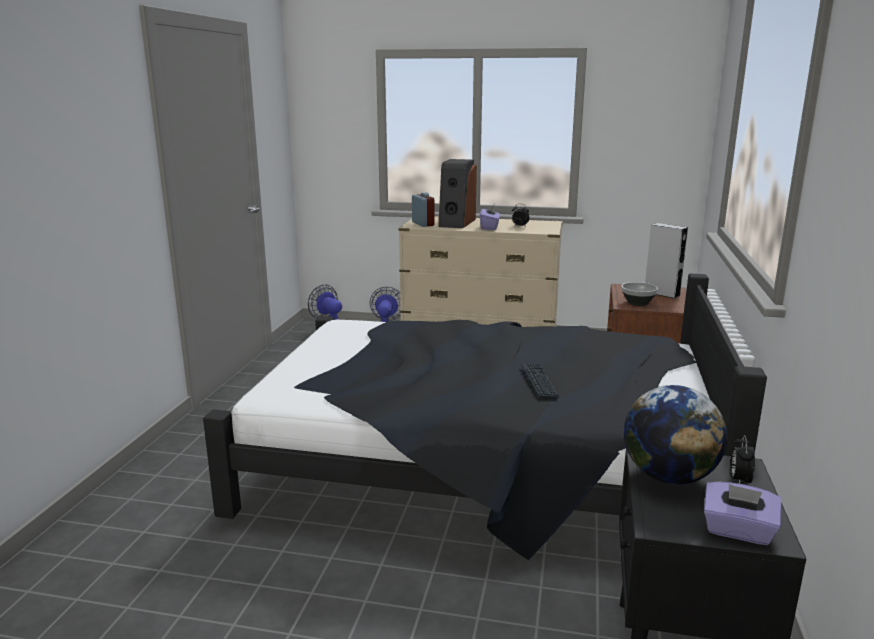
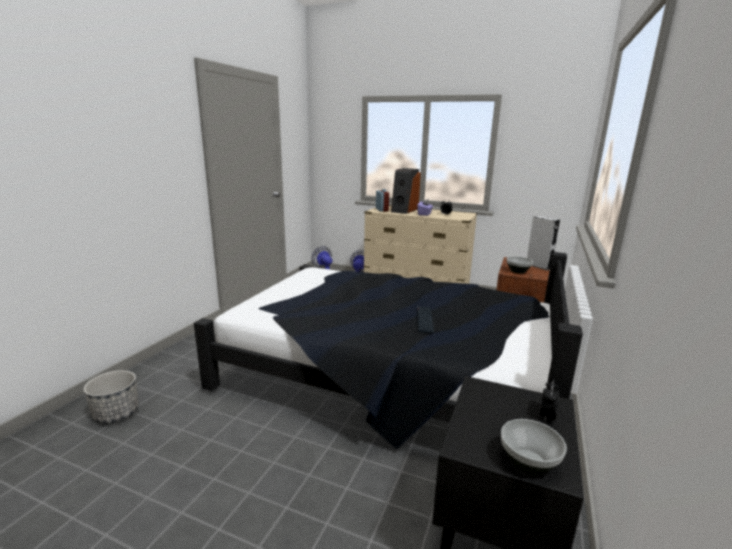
camera: 10 degrees right, 0 degrees up
globe [624,385,727,484] -> none
purple tissue box [704,482,781,545] -> bowl [501,419,567,475]
none -> planter [84,370,139,424]

